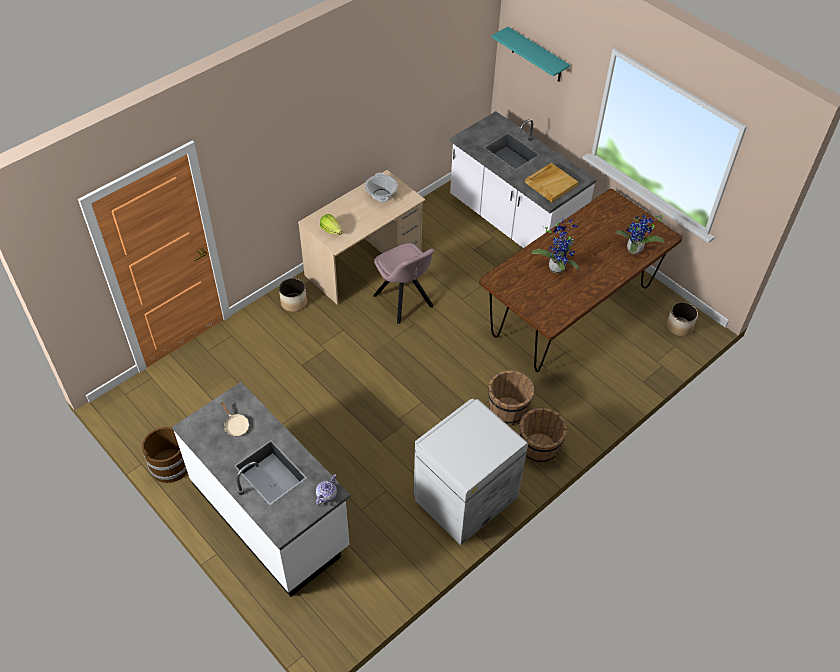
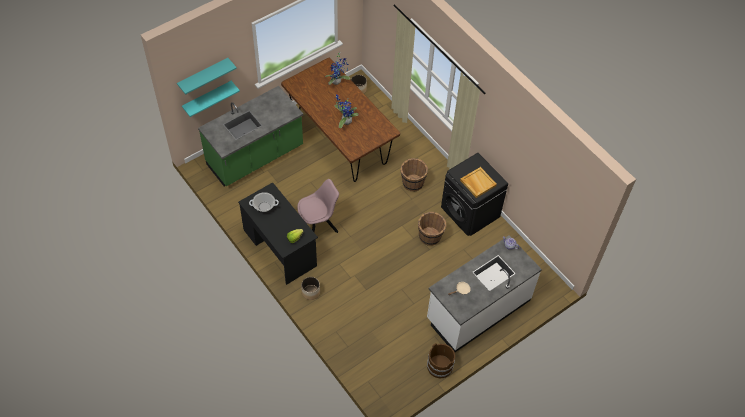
camera: 85 degrees left, 5 degrees up
beige desk [298,170,425,305] -> black desk [238,182,318,285]
white washing machine [414,399,528,546] -> black washing machine [441,153,508,236]
white counter [450,111,597,248] -> green counter [198,86,303,186]
brown bucket [519,407,567,464] -> brown bucket moved to [418,212,446,246]
beige tray [525,163,578,202] -> beige tray moved to [460,167,497,198]
none -> turquoise shelf [182,81,240,117]

